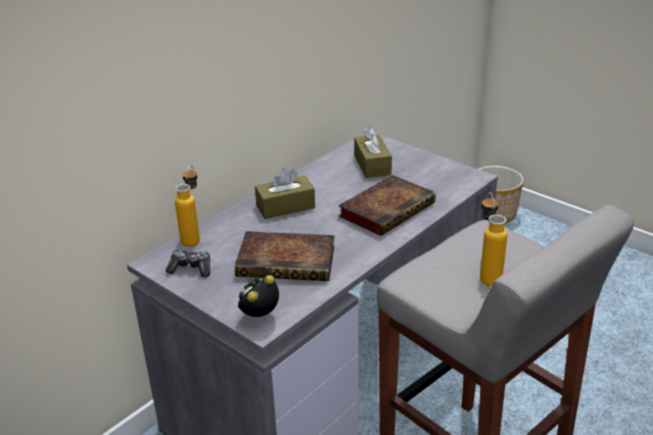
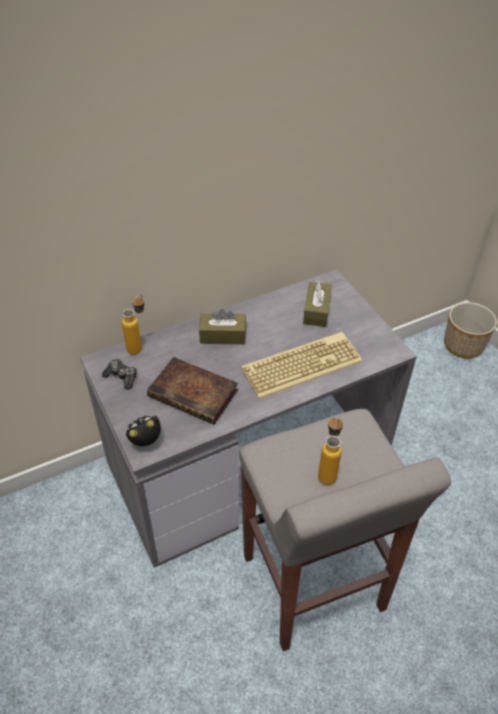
camera: 20 degrees right, 15 degrees up
book [338,175,436,236] -> keyboard [241,332,362,399]

